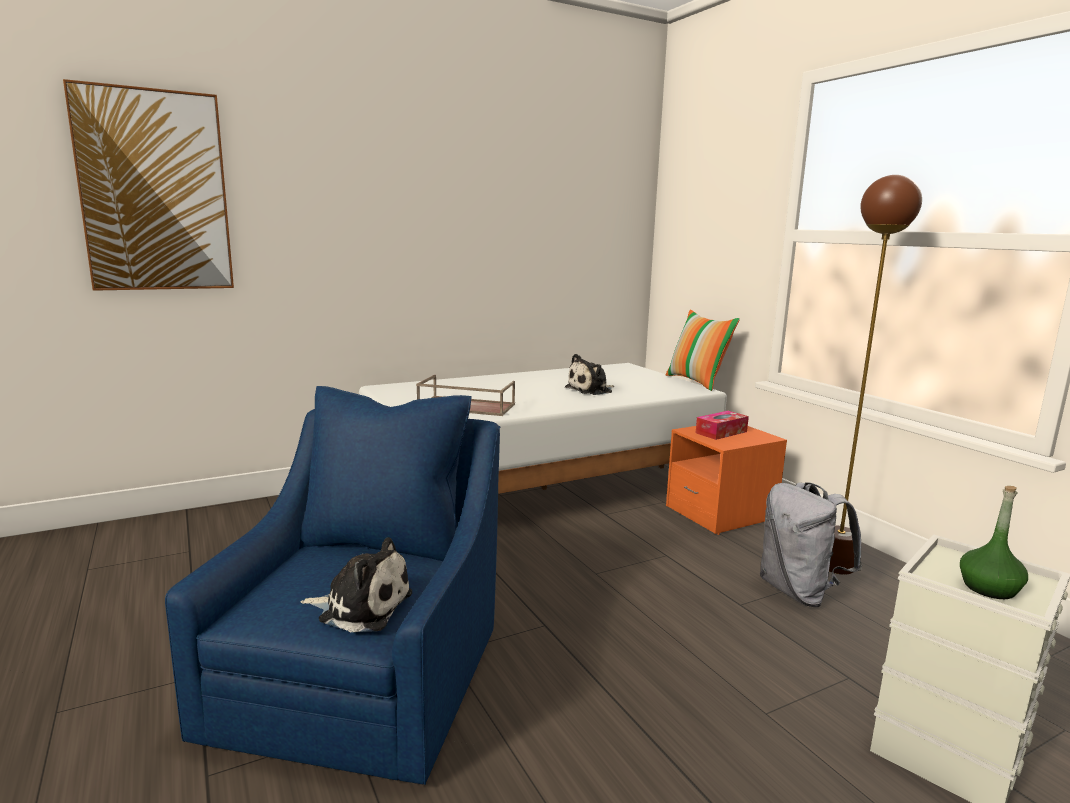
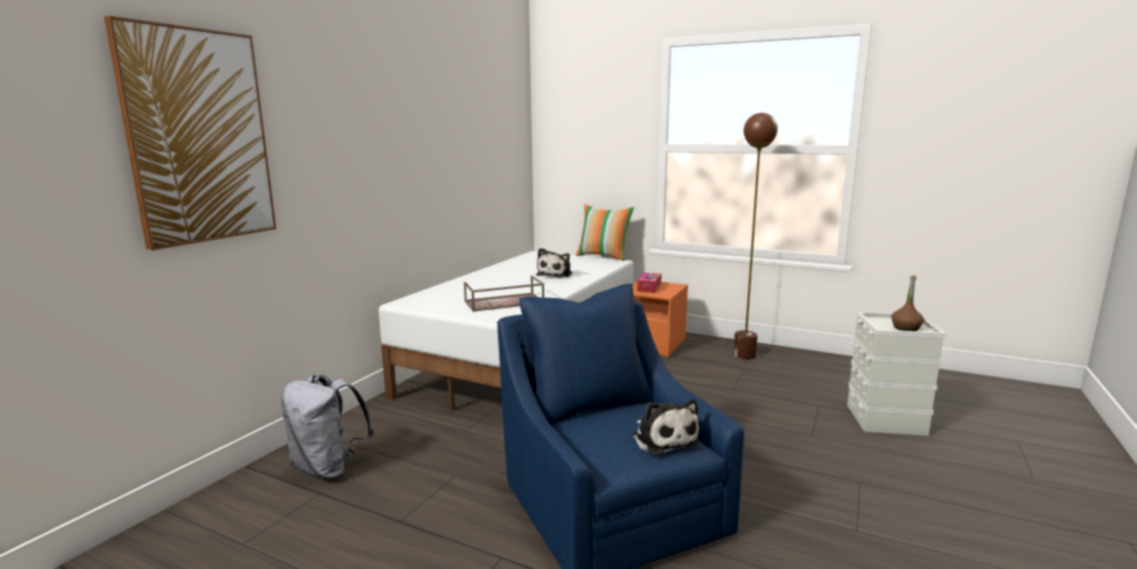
camera: 35 degrees left, 0 degrees up
plush toy [301,537,412,632] -> plush toy turned 90 degrees clockwise [632,399,700,455]
grey backpack [760,482,862,607] -> grey backpack moved to [281,374,374,479]
green bottle [960,486,1028,599] -> brown bottle [892,275,924,331]

